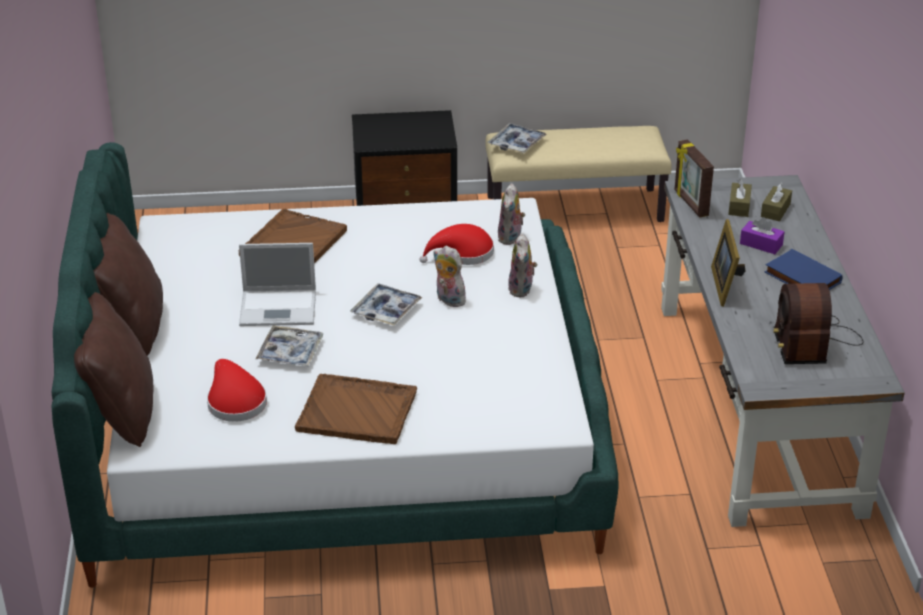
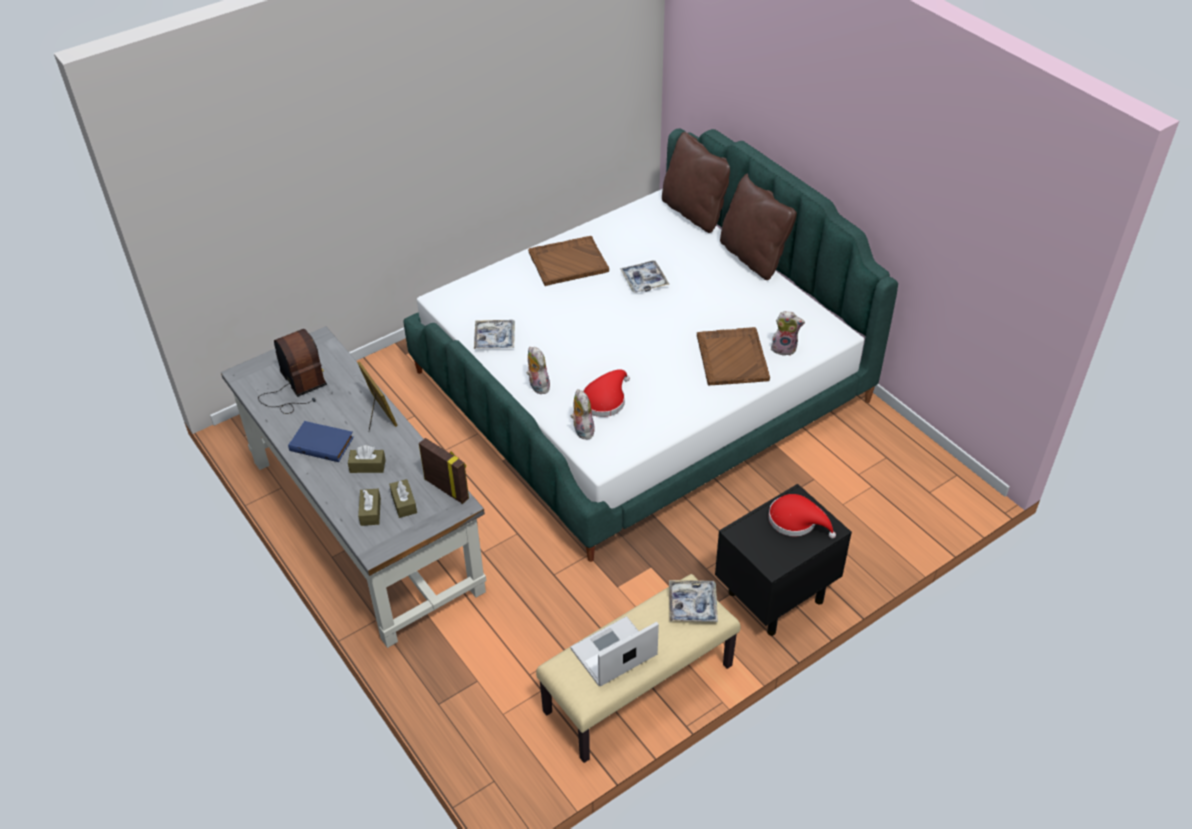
camera: 150 degrees right, 10 degrees up
red hat [207,359,267,422] -> red hat moved to [769,494,836,539]
laptop [239,243,316,326] -> laptop moved to [570,616,659,687]
tray [350,283,423,326] -> tray moved to [474,320,515,349]
plush toy [433,246,466,307] -> plush toy moved to [771,311,805,356]
purple tissue box [740,217,785,254] -> brown tissue box [348,445,386,473]

